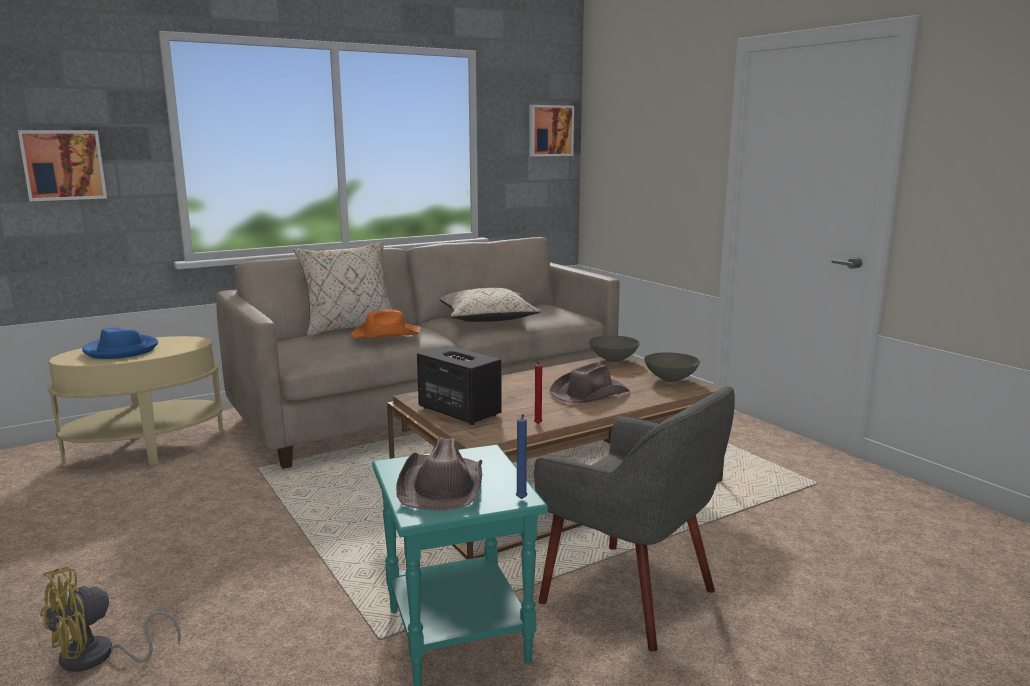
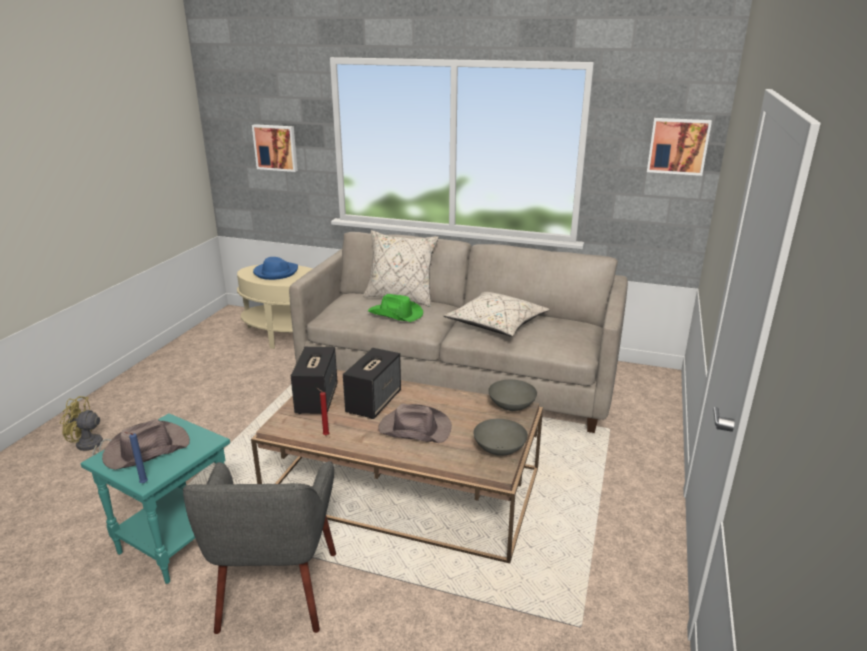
camera: 50 degrees right, 10 degrees up
orange hat [349,310,421,339] -> green hat [368,294,423,322]
none -> speaker [343,348,401,419]

